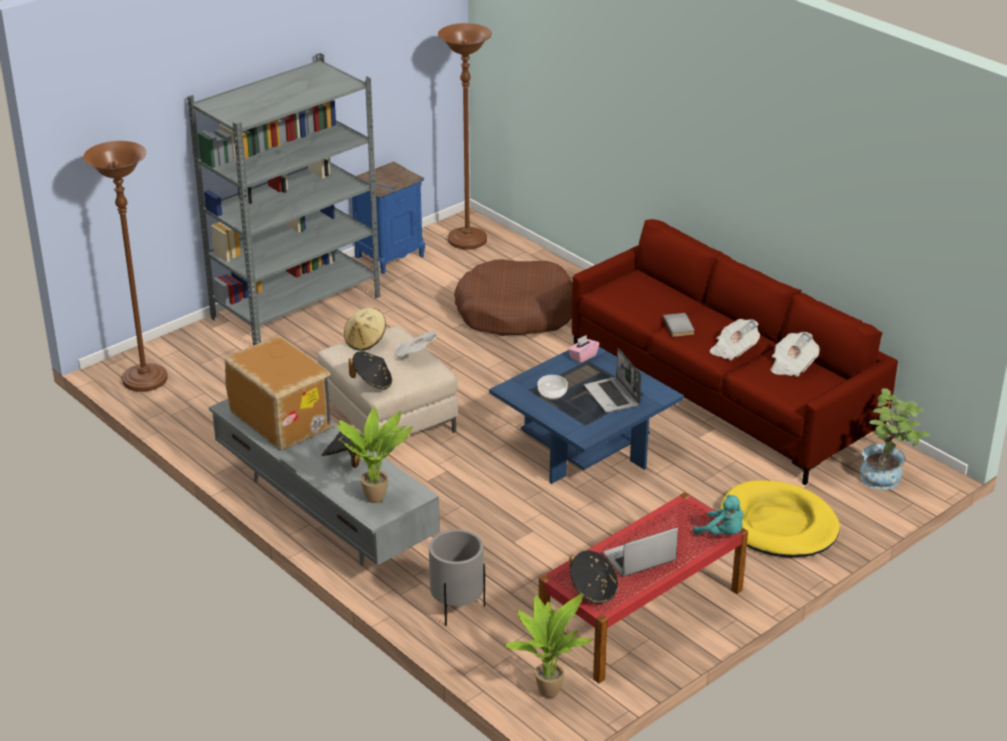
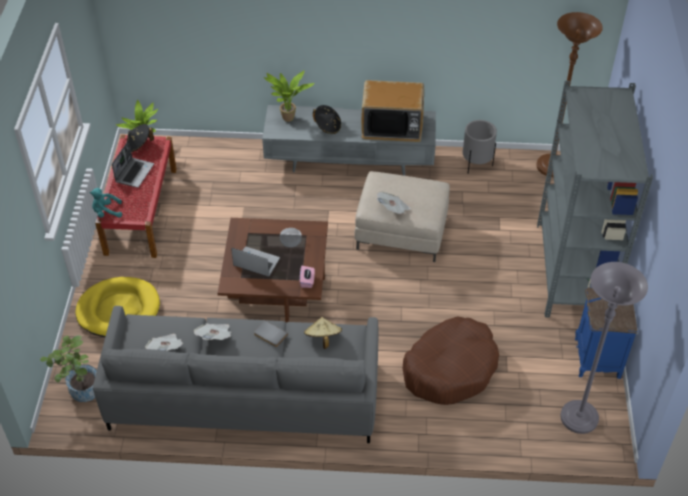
camera: 135 degrees right, 15 degrees up
beige hat [344,308,386,351] -> beige hat moved to [304,317,342,349]
black hat [349,351,392,389] -> none
grey planter [429,529,485,626] -> grey planter moved to [463,120,497,174]
brown floor lamp [438,23,492,250] -> grey floor lamp [561,262,648,434]
blue coffee table [489,347,684,484] -> brown coffee table [218,218,328,323]
red sofa [572,219,898,485] -> grey sofa [93,306,378,443]

